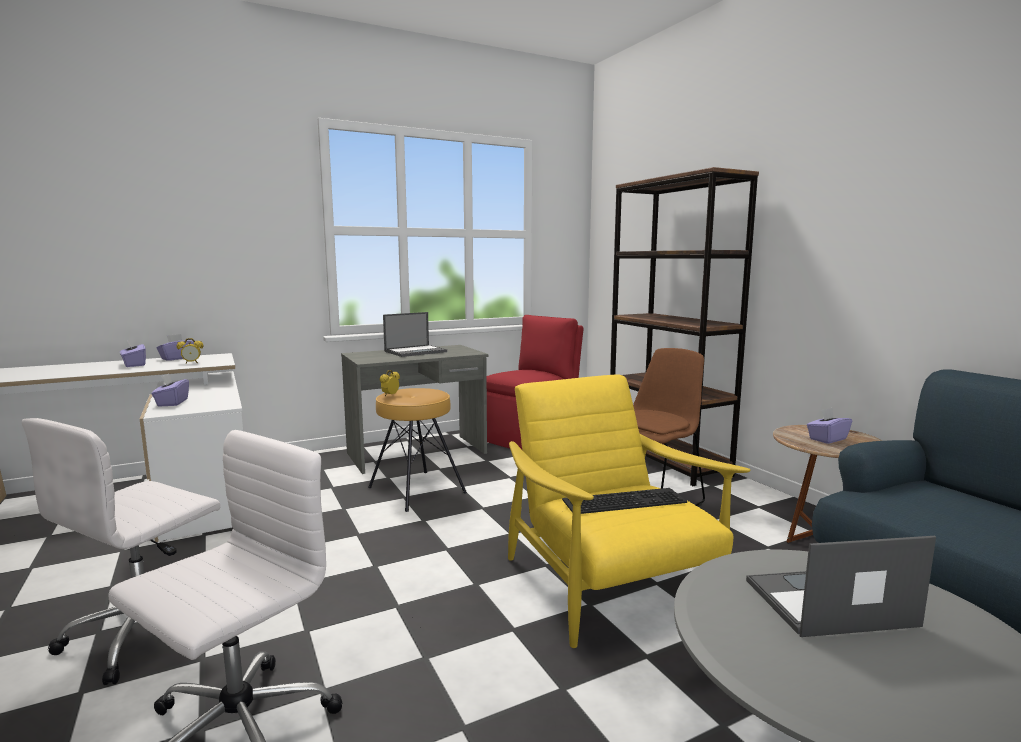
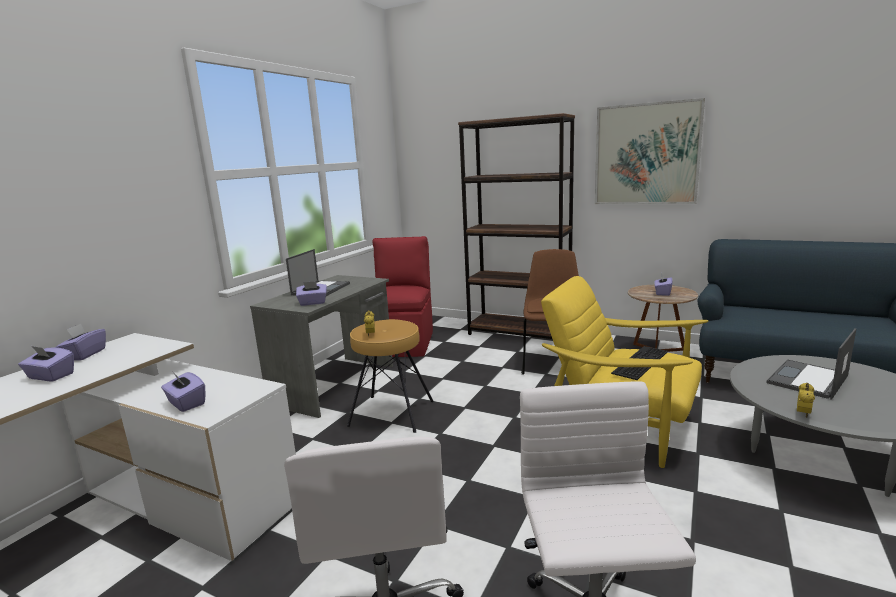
camera: 35 degrees left, 5 degrees up
alarm clock [177,338,204,364] -> alarm clock moved to [797,383,815,418]
none -> purple tissue box [296,281,327,306]
none -> picture [595,98,705,204]

